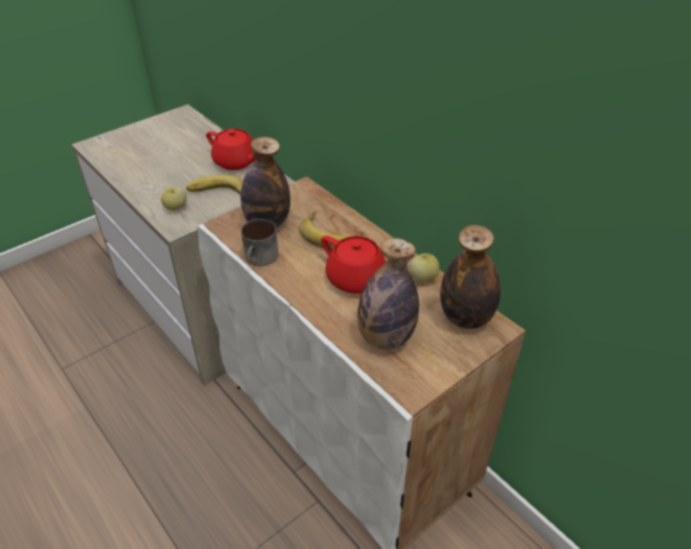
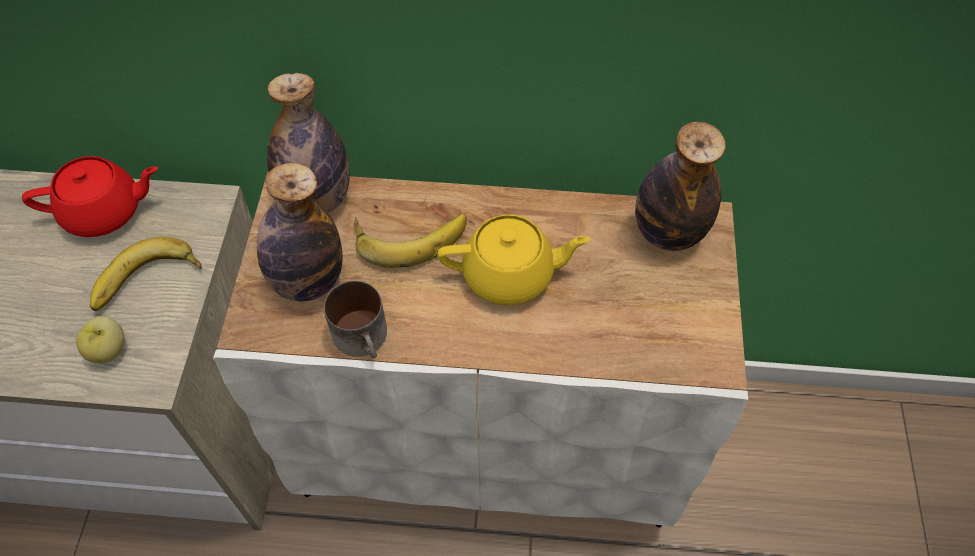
camera: 45 degrees left, 15 degrees up
red teapot [321,236,386,293] -> yellow teapot [437,214,591,305]
bottle [357,238,419,350] -> bottle moved to [267,73,350,213]
apple [409,253,440,282] -> none

